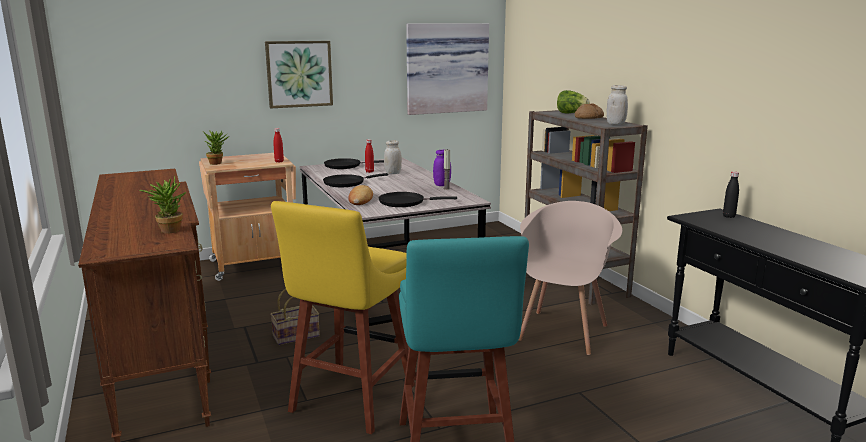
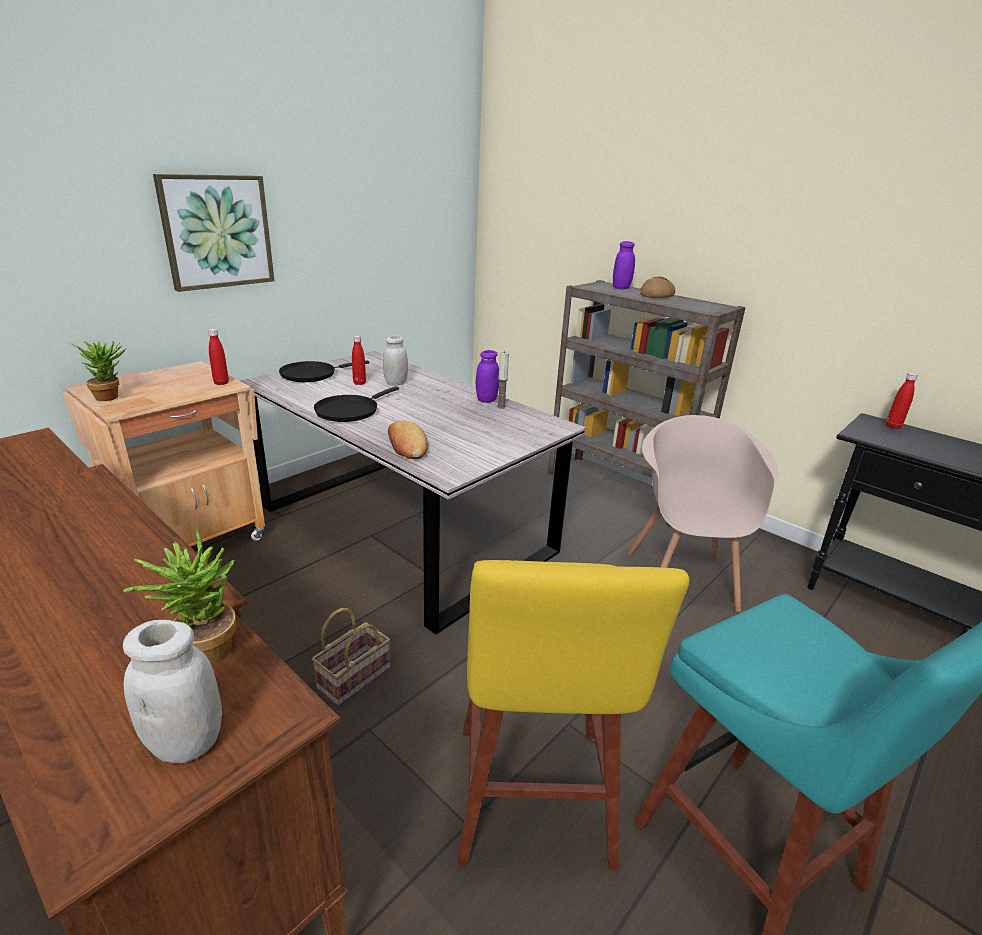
camera: 25 degrees left, 10 degrees up
black frying pan [379,192,457,207] -> none
picture [406,23,489,115] -> none
lettuce [557,90,590,114] -> purple jar [613,241,635,290]
white jar [607,85,628,125] -> white jar moved to [123,620,222,763]
black bottle [723,171,739,218] -> red bottle [886,373,918,429]

